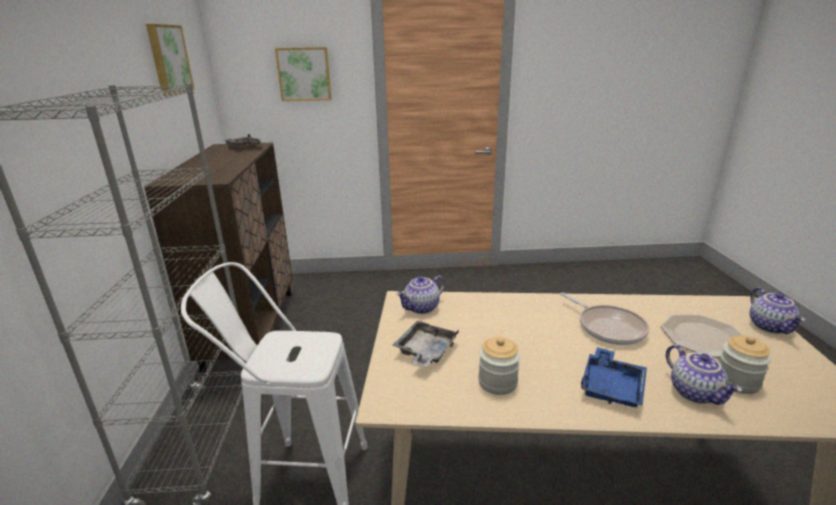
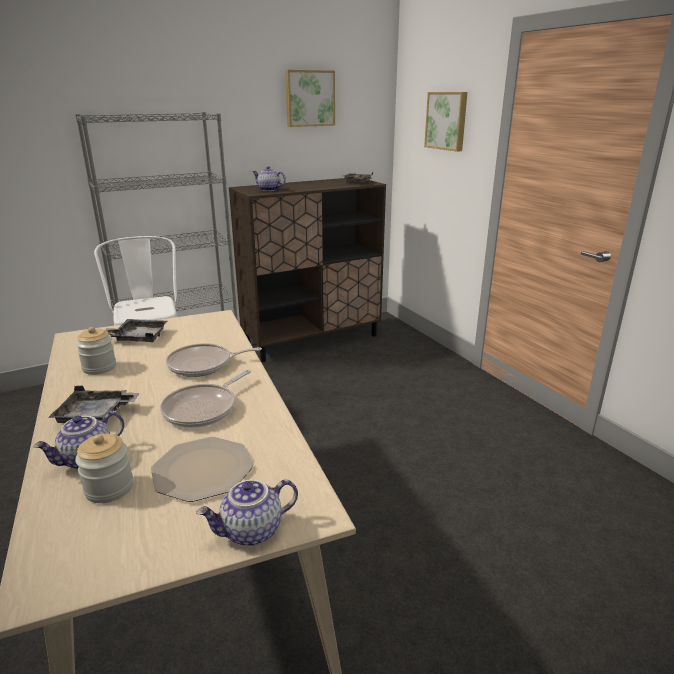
camera: 65 degrees right, 0 degrees up
teapot [396,275,445,314] -> teapot moved to [253,166,286,191]
blue tray [581,347,647,407] -> grey tray [48,386,140,423]
none -> frying pan [166,343,262,377]

